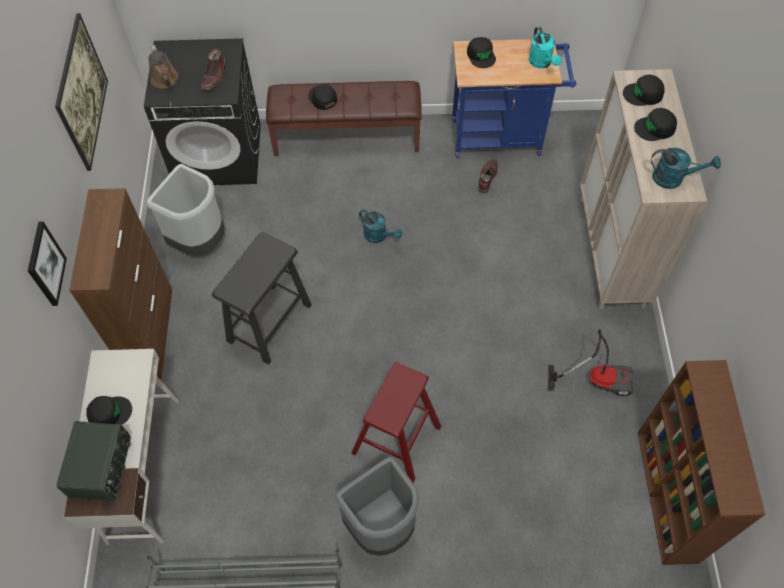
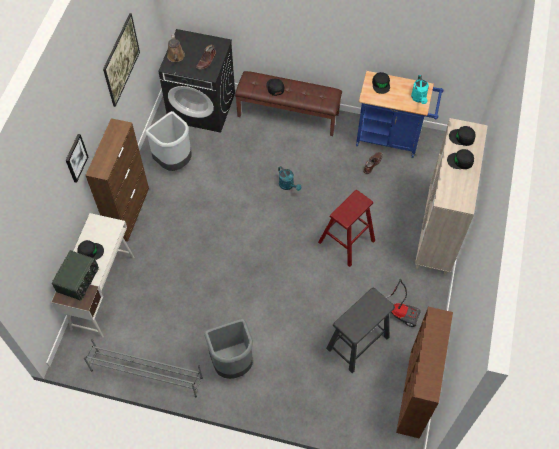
camera: 15 degrees right, 0 degrees up
black stool [212,232,312,364] -> black stool moved to [326,288,395,373]
red stool [351,362,441,483] -> red stool moved to [318,190,375,267]
turquoise watering can [651,147,721,189] -> none

